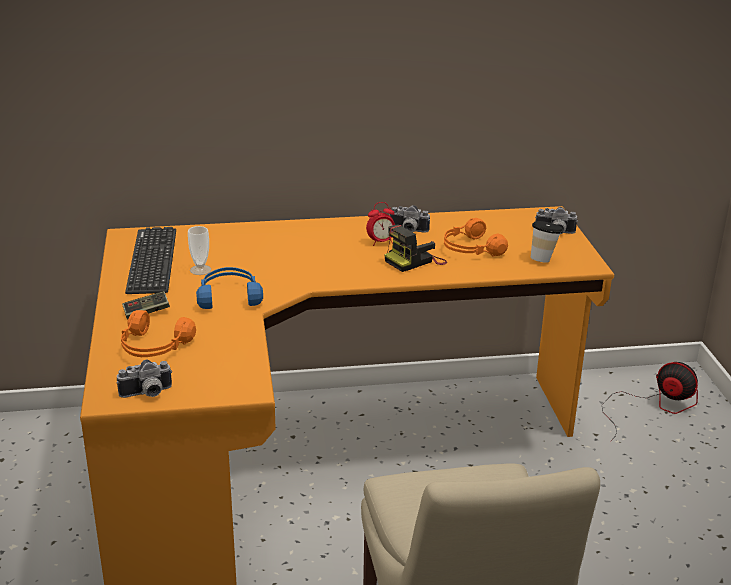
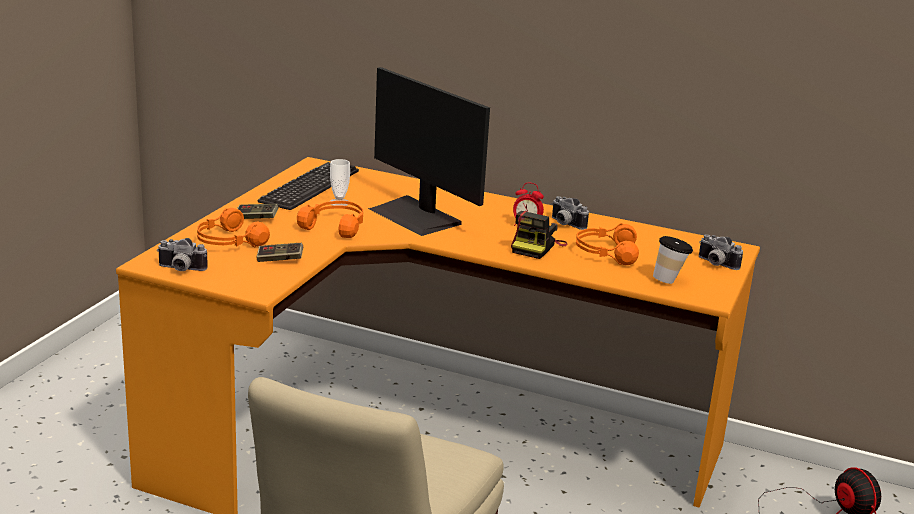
camera: 30 degrees right, 5 degrees down
blue headphones [196,267,263,309] -> orange headphones [297,201,363,238]
camera [384,225,447,272] -> camera turned 60 degrees counterclockwise [511,211,568,259]
none -> game controller [257,243,303,262]
none -> monitor [368,67,490,236]

